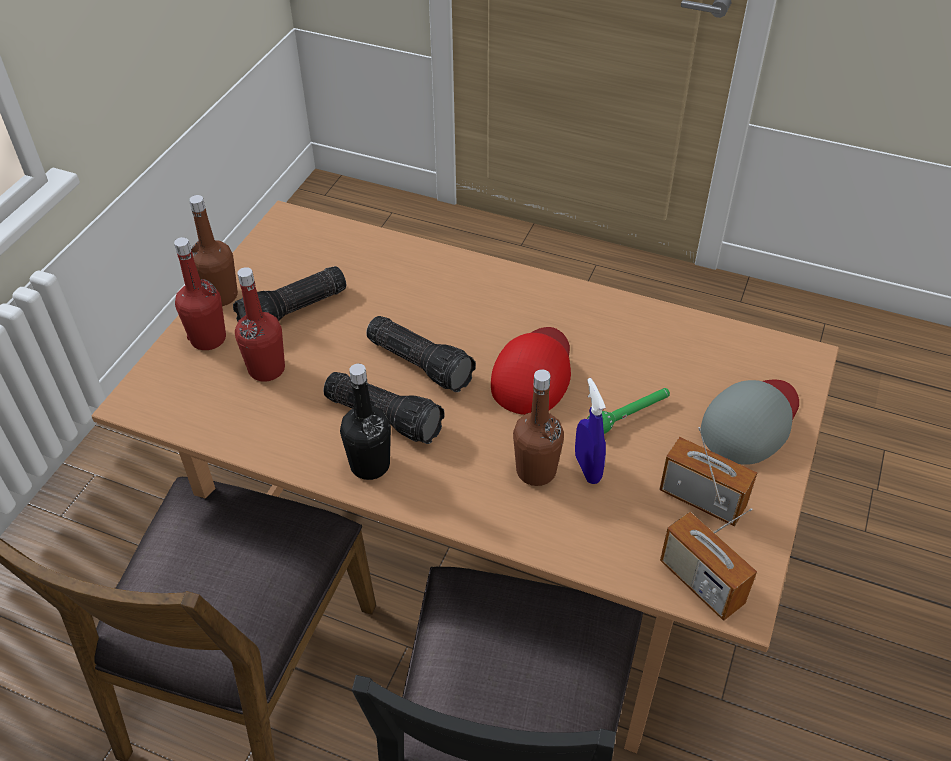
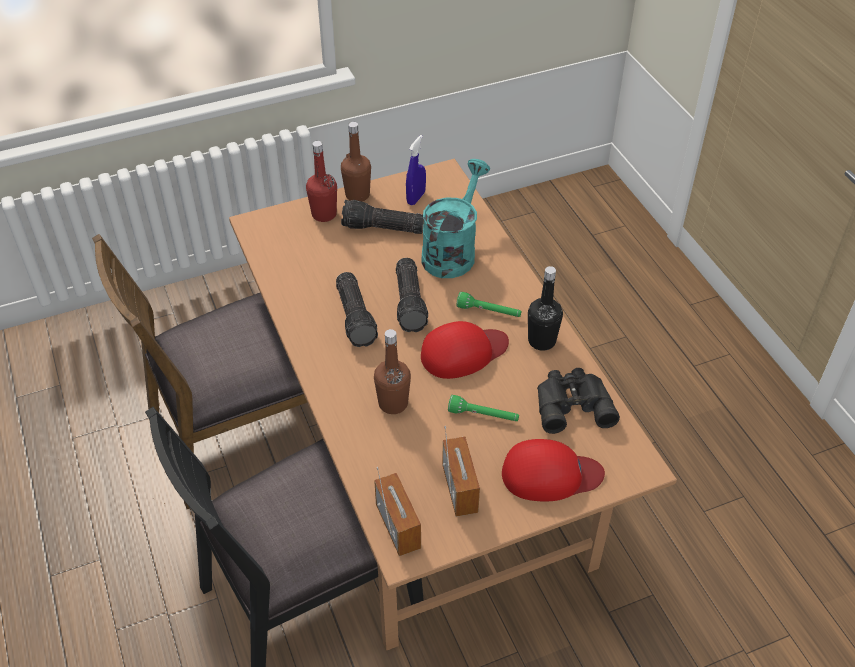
camera: 45 degrees right, 0 degrees up
red bottle [235,267,285,381] -> none
black bottle [340,364,391,480] -> black bottle moved to [528,266,563,351]
blue spray bottle [575,378,606,484] -> blue spray bottle moved to [406,135,426,205]
radio [660,508,757,621] -> radio turned 150 degrees clockwise [374,467,421,556]
grey cap [701,380,799,465] -> red cap [502,439,605,501]
none -> turquoise watering can [421,159,490,278]
none -> green flashlight [457,292,521,317]
none -> black binoculars [537,368,620,434]

